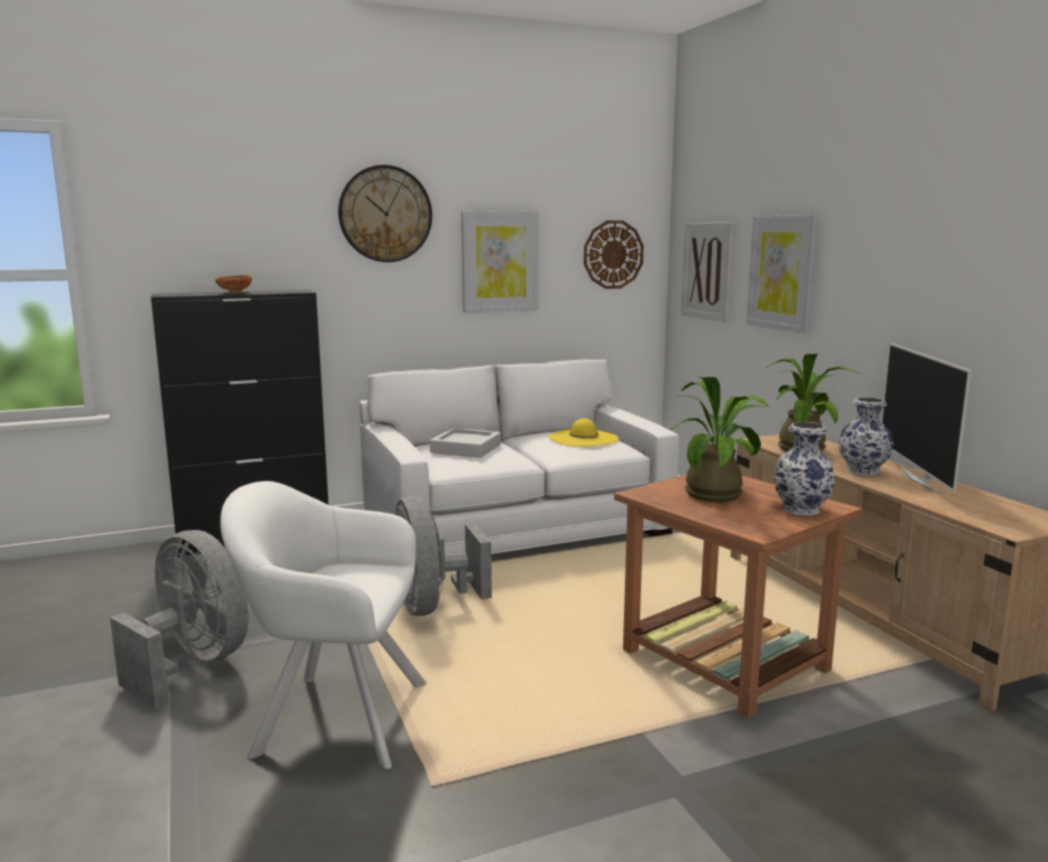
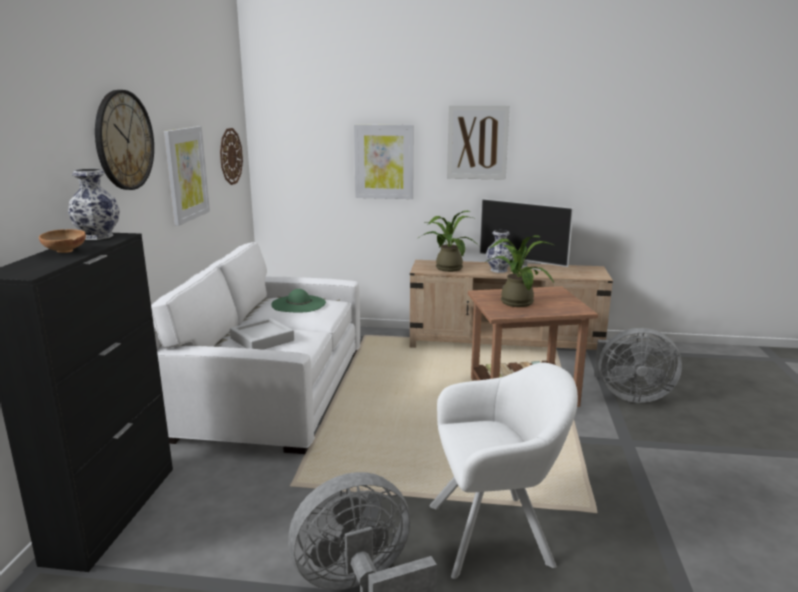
camera: 60 degrees left, 5 degrees up
white armchair [220,481,427,769] -> white armchair turned 135 degrees counterclockwise [430,363,578,579]
grey fan [395,496,492,616] -> grey fan moved to [594,328,682,403]
yellow hat [549,418,619,447] -> green hat [271,289,326,313]
picture [681,223,734,322] -> picture moved to [447,105,510,180]
vase [774,422,835,516] -> vase moved to [68,169,120,240]

